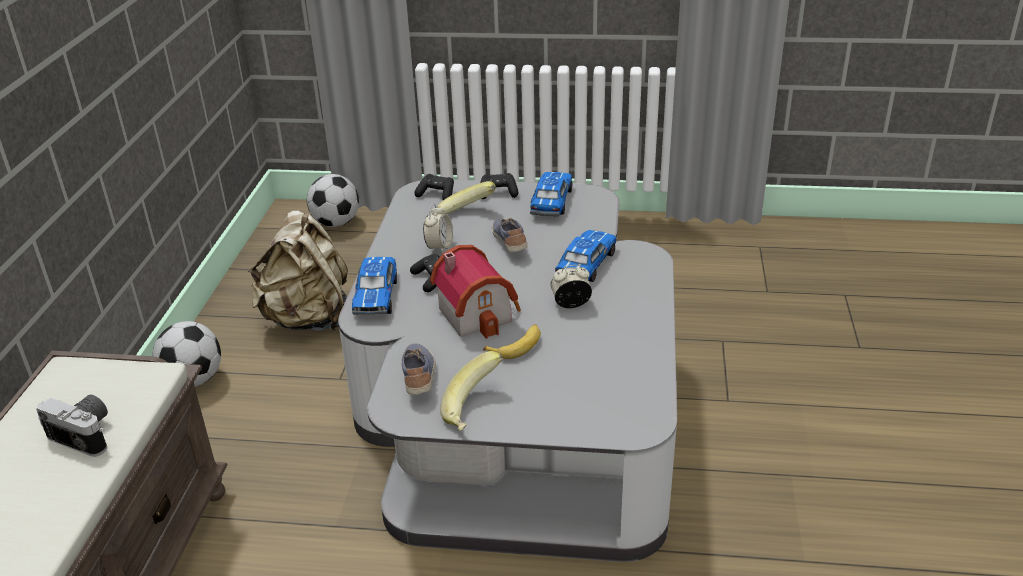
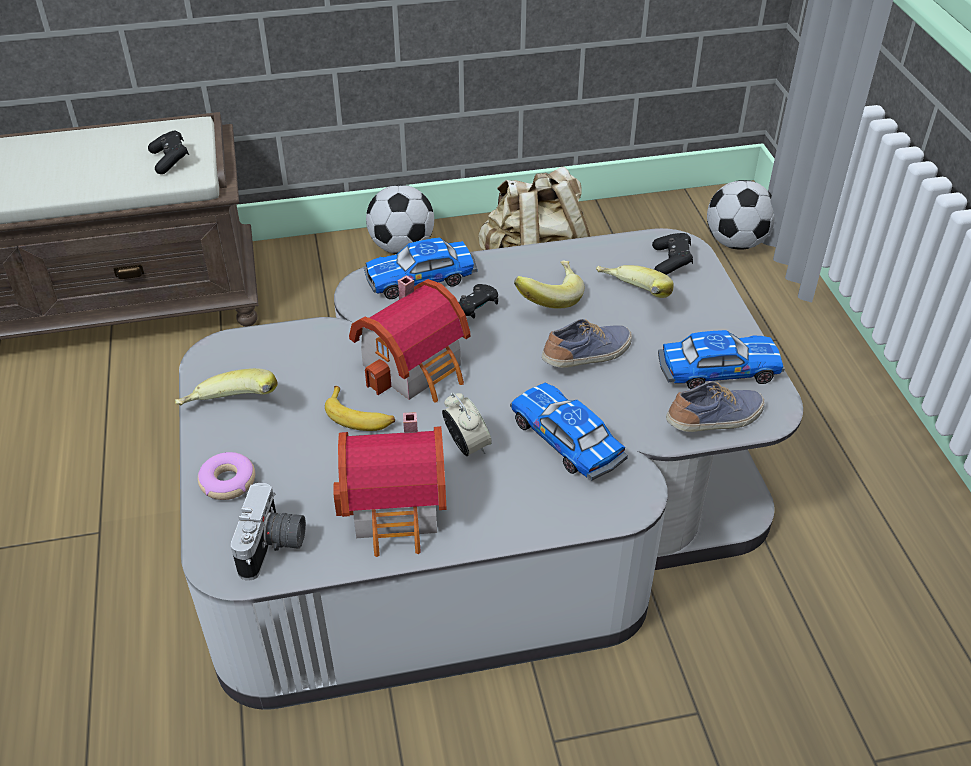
camera: 70 degrees right, 10 degrees up
camera [36,395,108,457] -> camera moved to [231,483,306,581]
shoe [402,343,436,395] -> shoe moved to [666,382,764,432]
alarm clock [423,204,453,253] -> banana [514,261,585,308]
black game controller [480,173,518,199] -> black game controller moved to [148,131,189,174]
toy car [555,230,617,282] -> toy car turned 135 degrees counterclockwise [510,383,628,481]
none -> donut [198,452,255,500]
none -> toy house [333,412,447,557]

